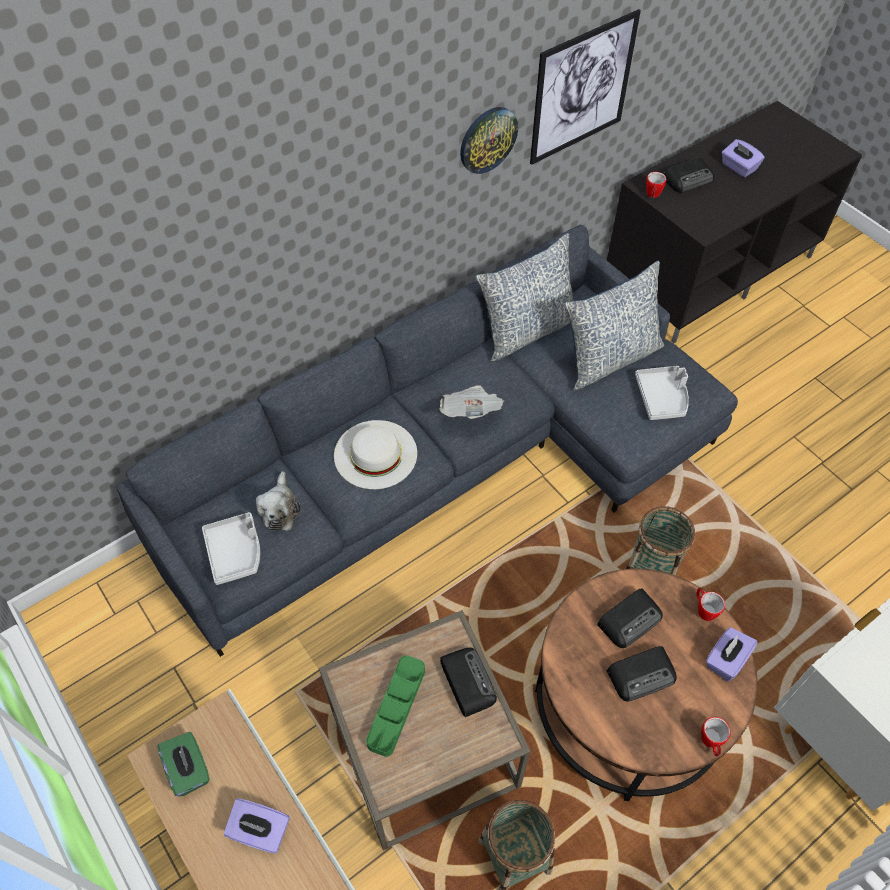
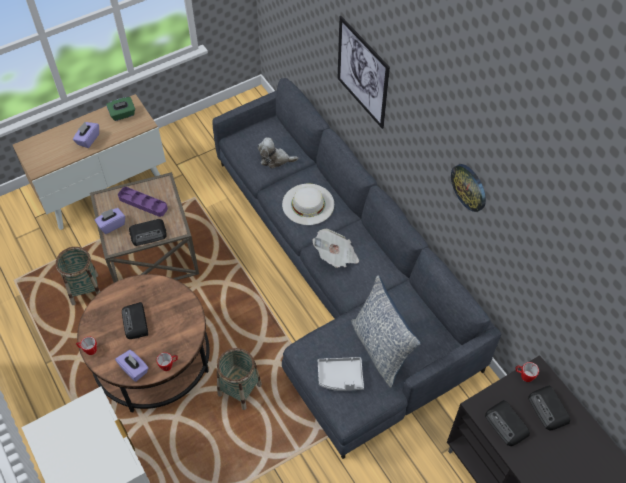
camera: 95 degrees right, 0 degrees up
grey tray [202,512,260,585] -> none
green tray [366,655,425,757] -> purple tray [118,187,168,217]
pillow [475,233,573,362] -> none
picture [530,9,641,165] -> picture moved to [337,16,390,129]
radio [597,588,663,648] -> radio moved to [485,400,530,446]
purple tissue box [722,139,765,178] -> purple tissue box moved to [95,208,125,234]

